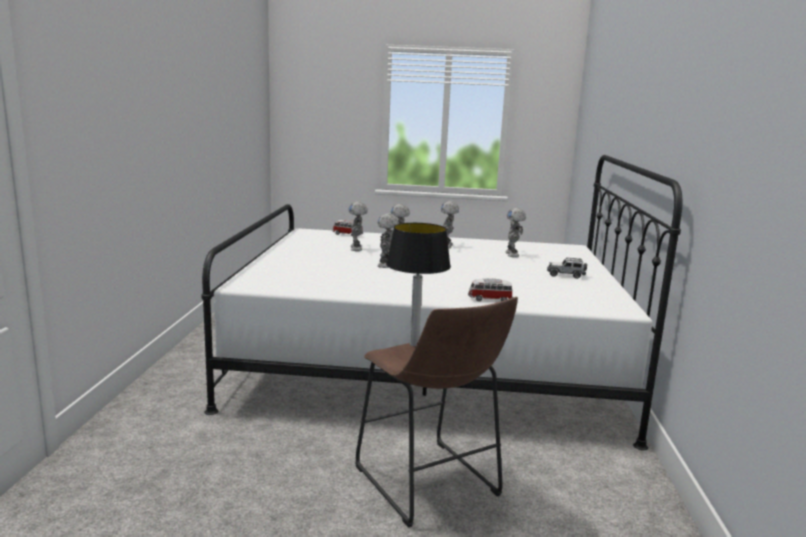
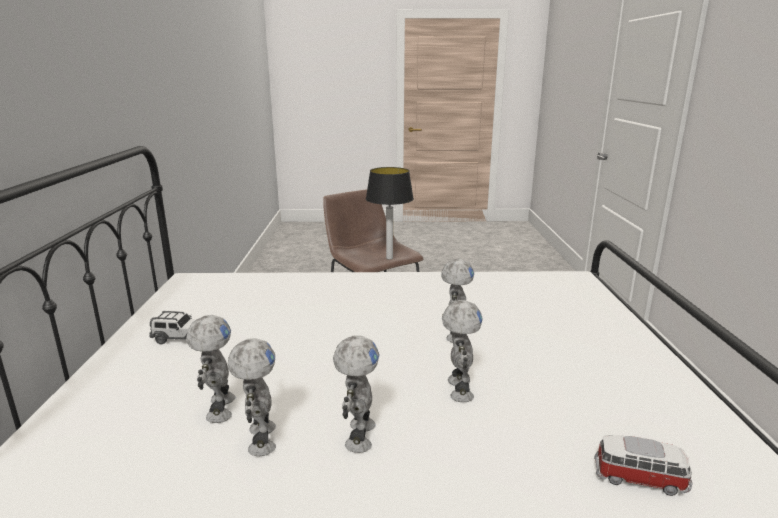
camera: 175 degrees right, 5 degrees up
toy robot [349,202,368,251] -> toy robot moved to [228,338,276,456]
toy car [468,278,513,301] -> none

